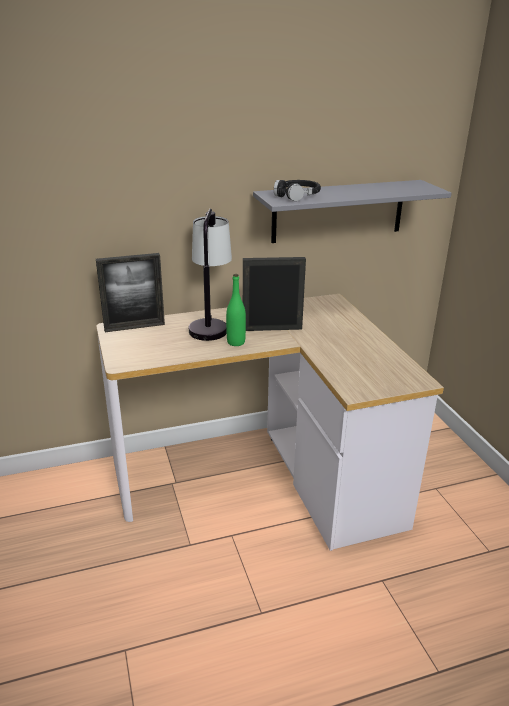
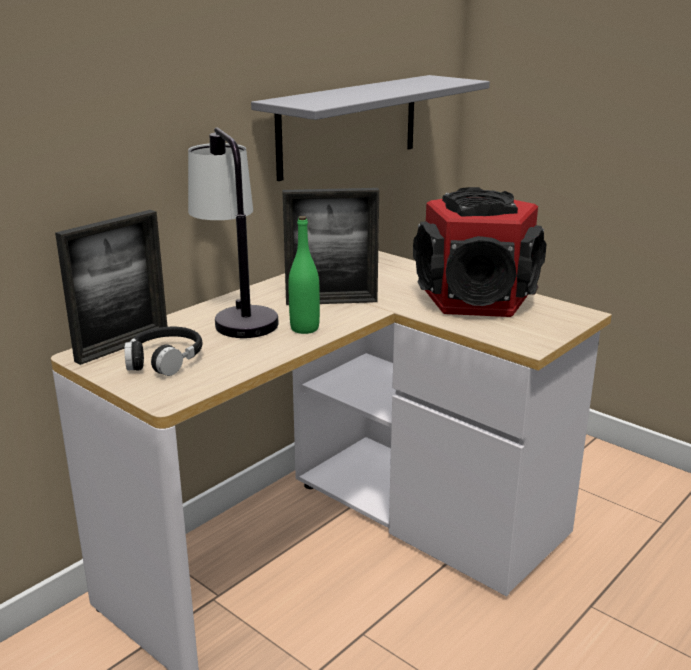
camera: 30 degrees left, 5 degrees down
picture frame [243,257,306,331] -> picture frame turned 150 degrees counterclockwise [282,188,379,305]
black headphones [274,180,321,201] -> black headphones moved to [125,327,203,376]
none -> speaker [413,187,546,317]

